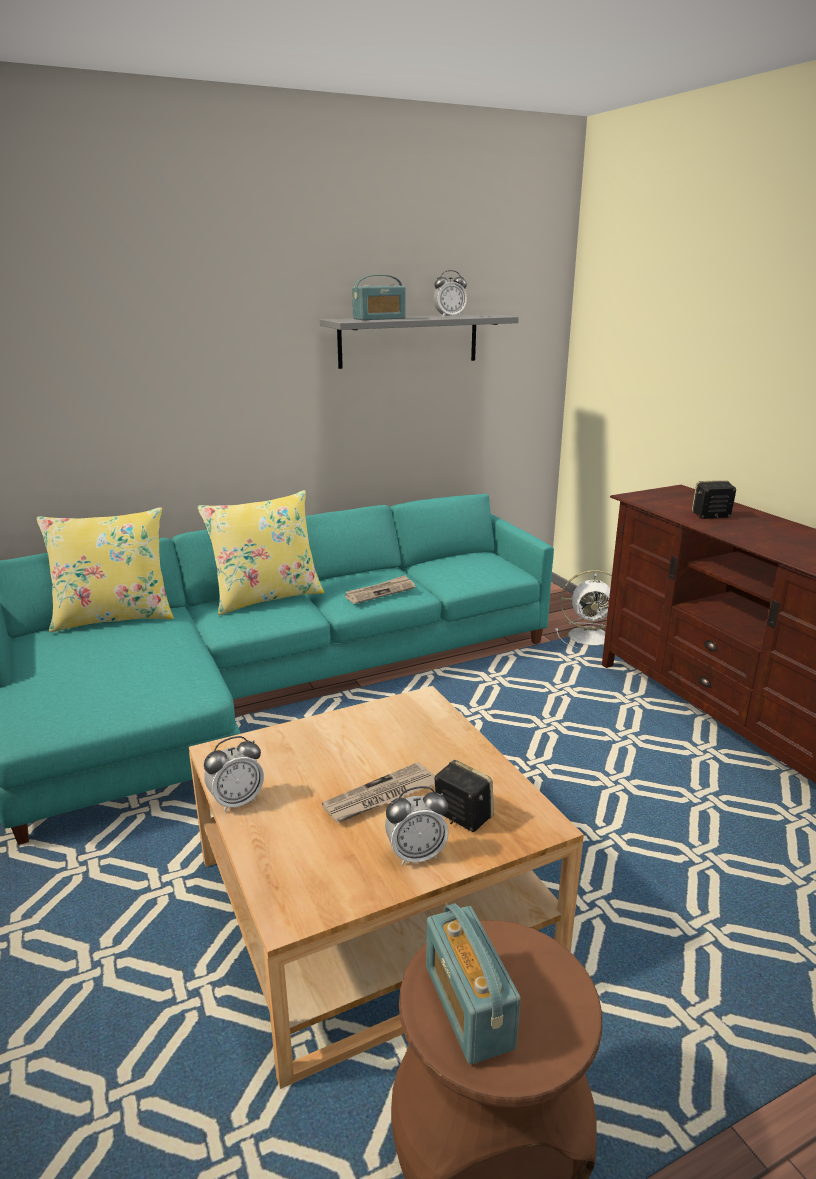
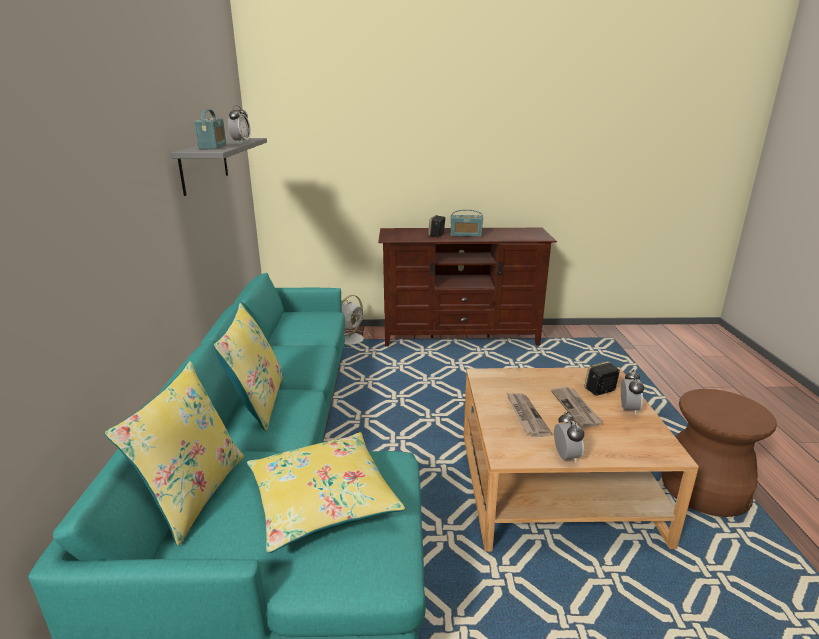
camera: 65 degrees left, 0 degrees up
newspaper [345,575,415,604] -> newspaper moved to [507,393,552,437]
radio [426,904,521,1064] -> radio moved to [450,210,483,237]
none -> yellow pillow [247,432,405,553]

